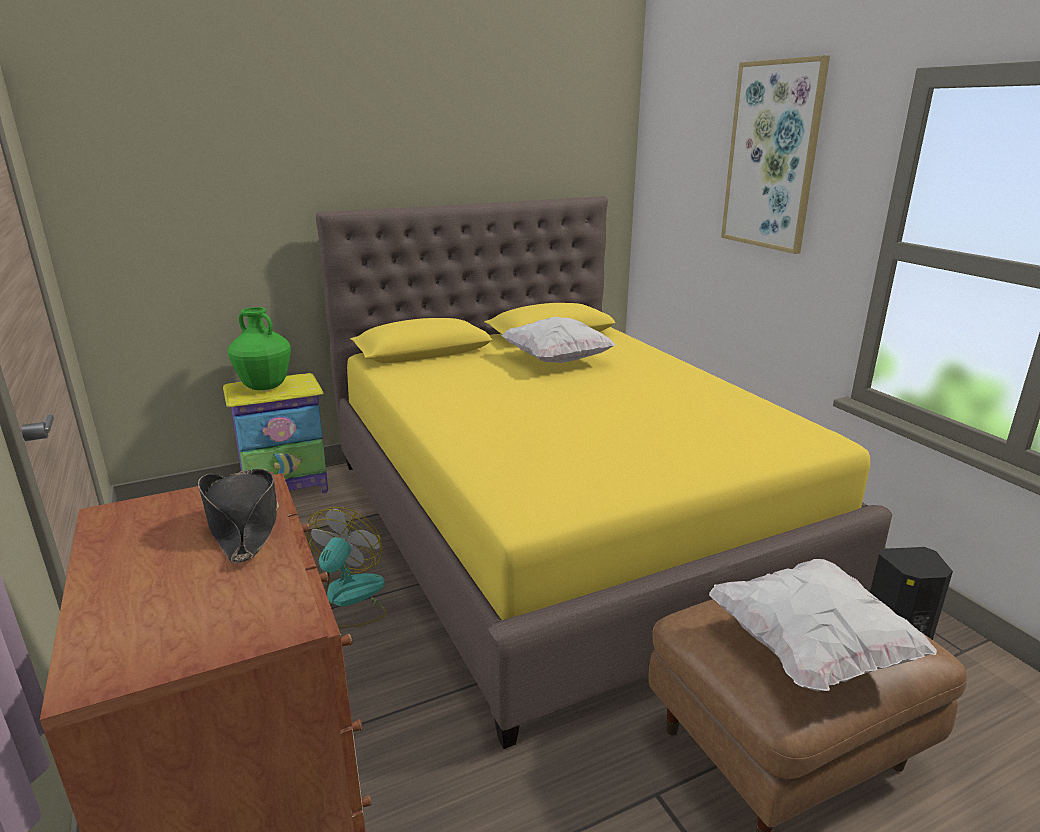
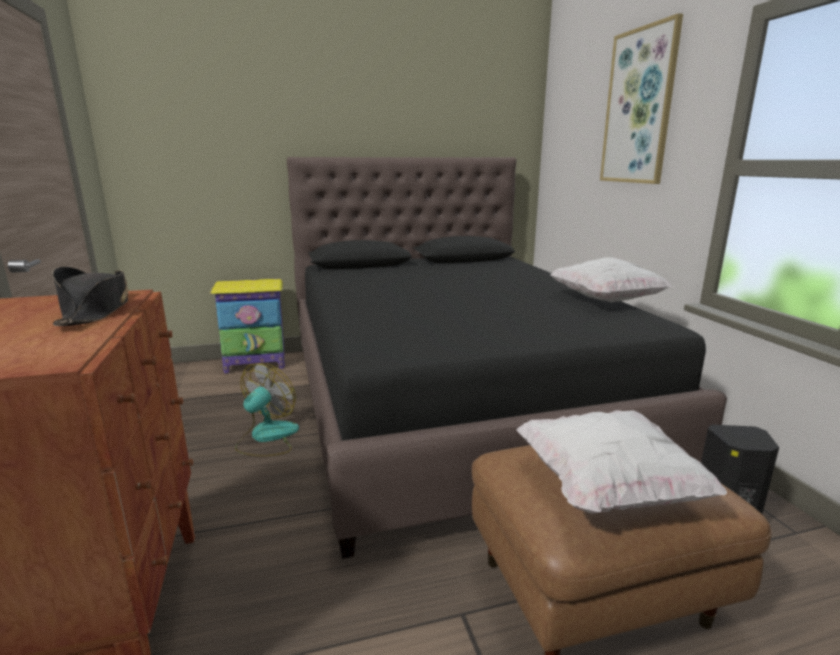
camera: 10 degrees right, 5 degrees down
green vase [228,307,291,390] -> none
yellow bed [316,196,892,749] -> black bed [287,157,727,559]
white pillow [502,317,615,363] -> white pillow moved to [550,257,672,302]

